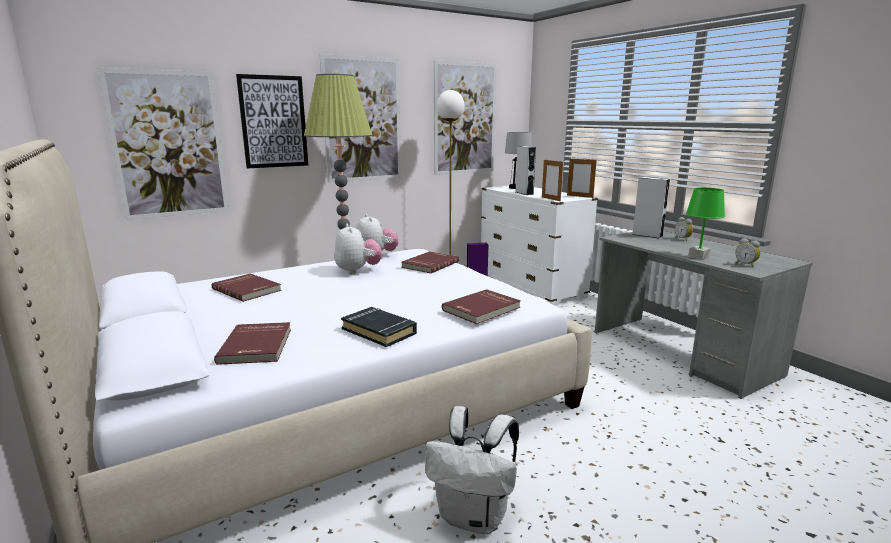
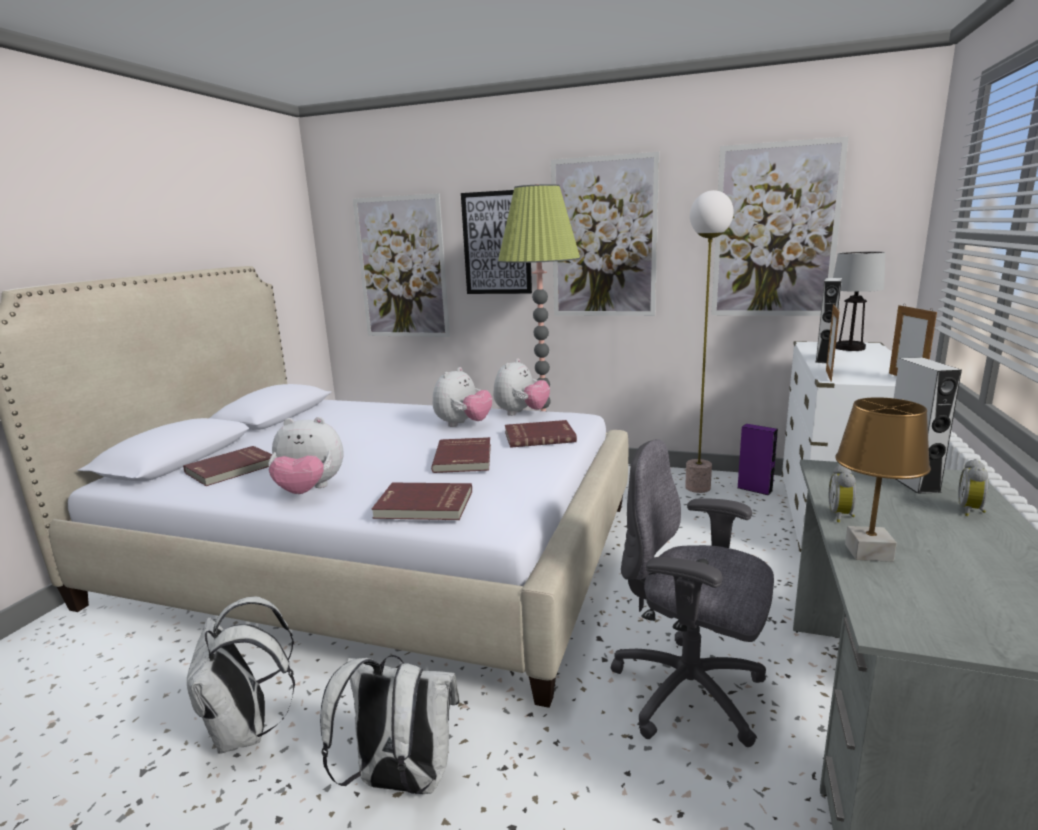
camera: 50 degrees right, 0 degrees up
red book [212,274,281,302] -> red book moved to [431,437,491,473]
black book [341,307,417,347] -> plush toy [268,417,344,494]
green table lamp [686,188,725,260] -> brown table lamp [835,397,931,562]
alarm clock [735,238,760,267] -> alarm clock moved to [829,465,856,522]
none -> white backpack [320,655,459,794]
none -> grey office chair [611,439,774,747]

